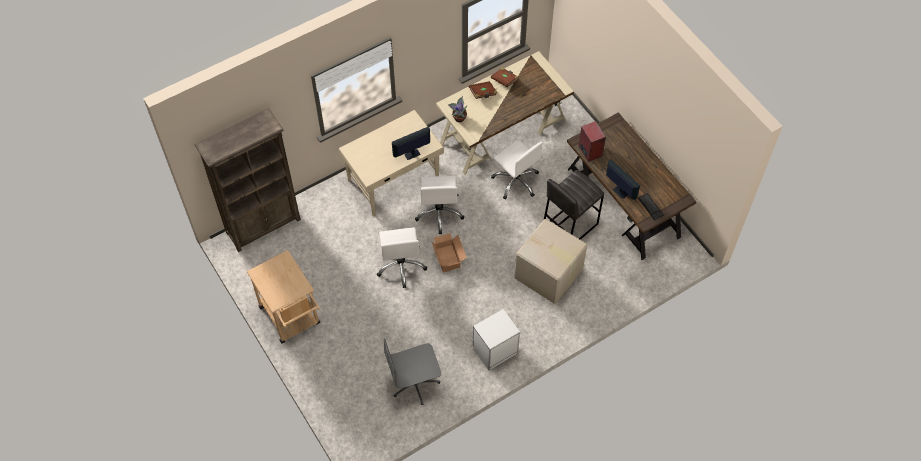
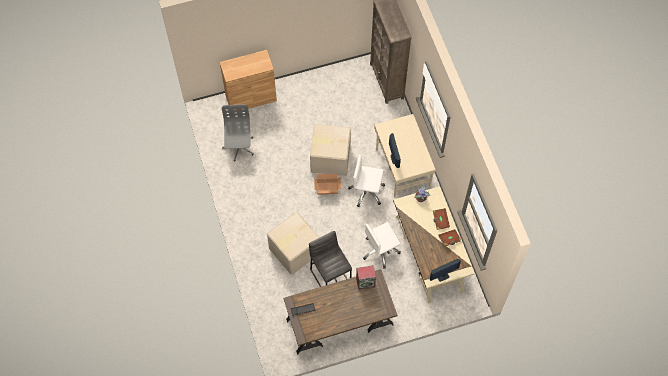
camera: 105 degrees right, 5 degrees up
beige cart [247,250,320,344] -> none
white office chair [377,227,427,288] -> cardboard box [310,124,351,176]
white nightstand [473,309,520,370] -> none
monitor [606,159,640,200] -> monitor moved to [430,259,461,282]
none -> brown cabinet [220,50,277,110]

